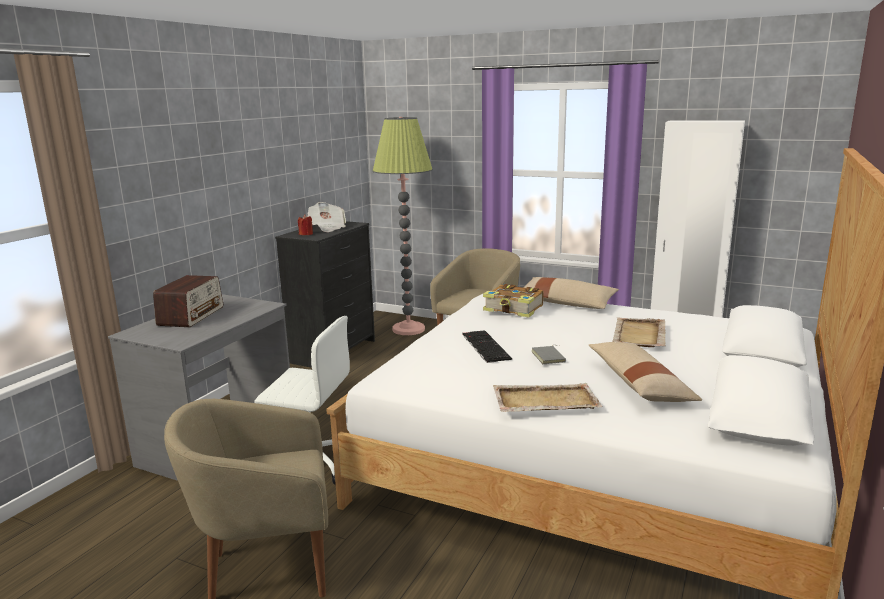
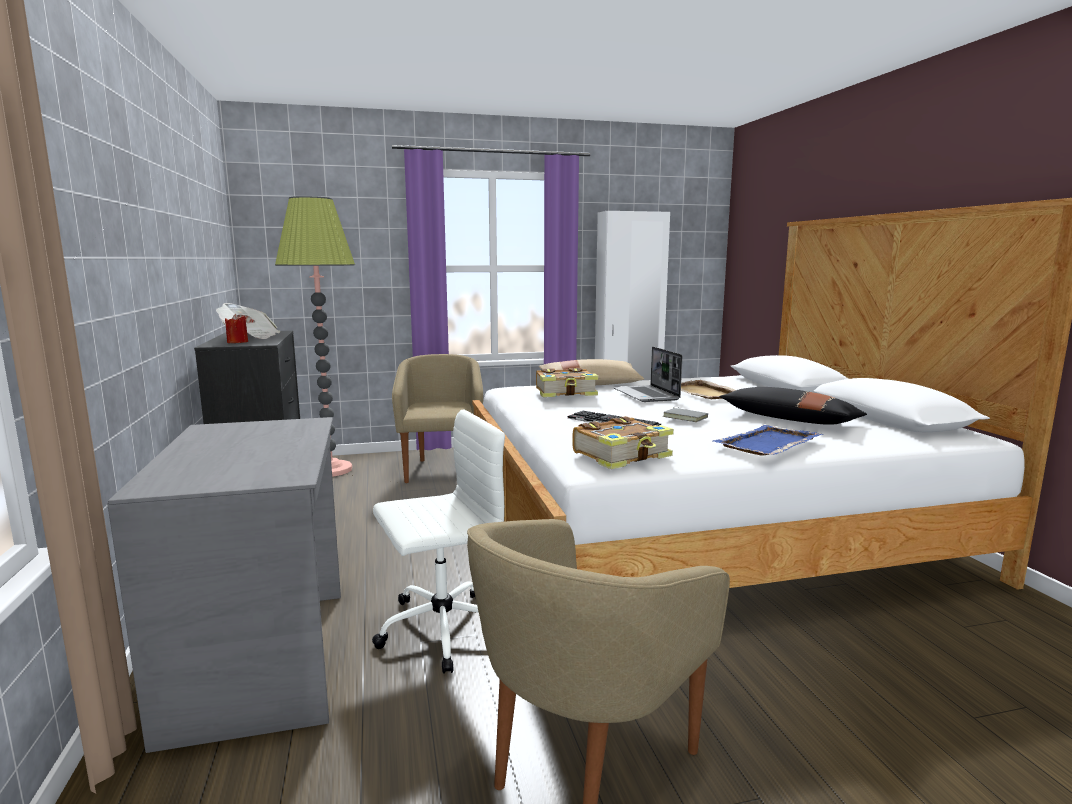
camera: 40 degrees left, 5 degrees down
radio [153,275,223,327] -> none
beige tray [493,383,603,412] -> blue tray [713,425,823,456]
beige pillow [589,342,702,402] -> black pillow [720,387,867,425]
none -> book [572,416,674,469]
none -> laptop [614,347,682,402]

